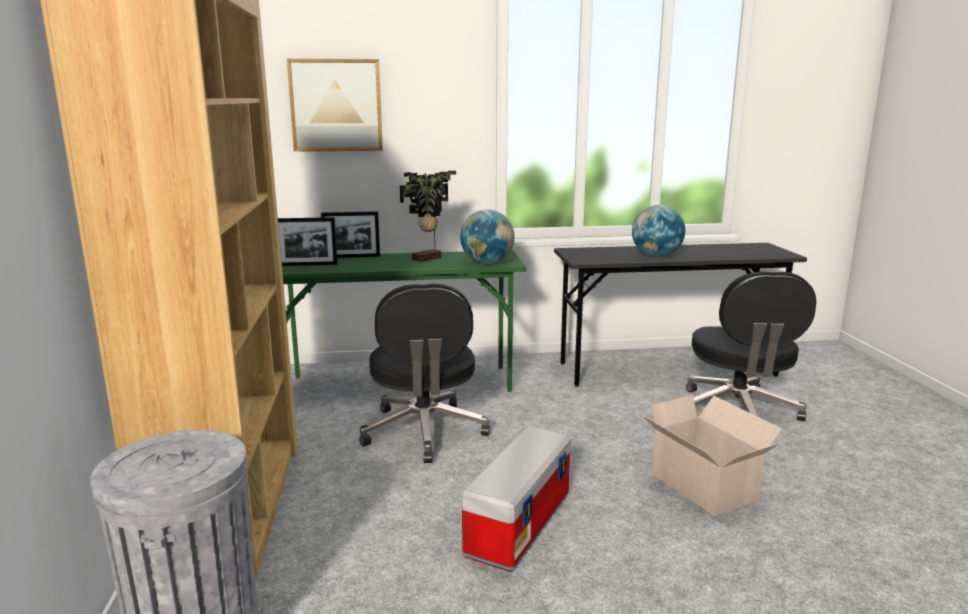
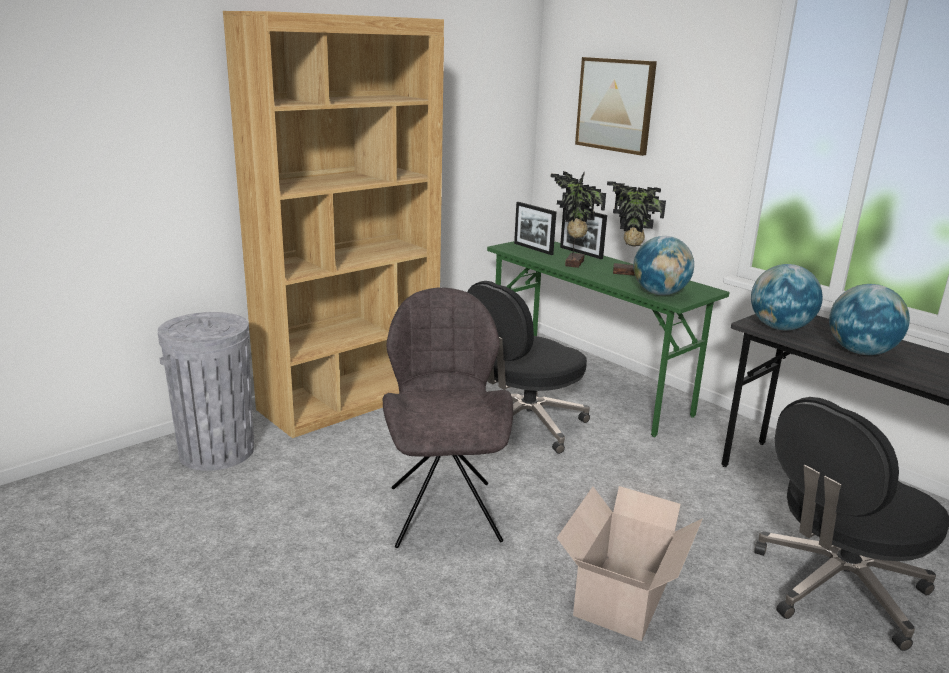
camera: 55 degrees right, 5 degrees up
storage box [461,426,571,572] -> grey chair [383,287,513,548]
none -> potted plant [551,171,606,268]
none -> globe [751,264,823,330]

